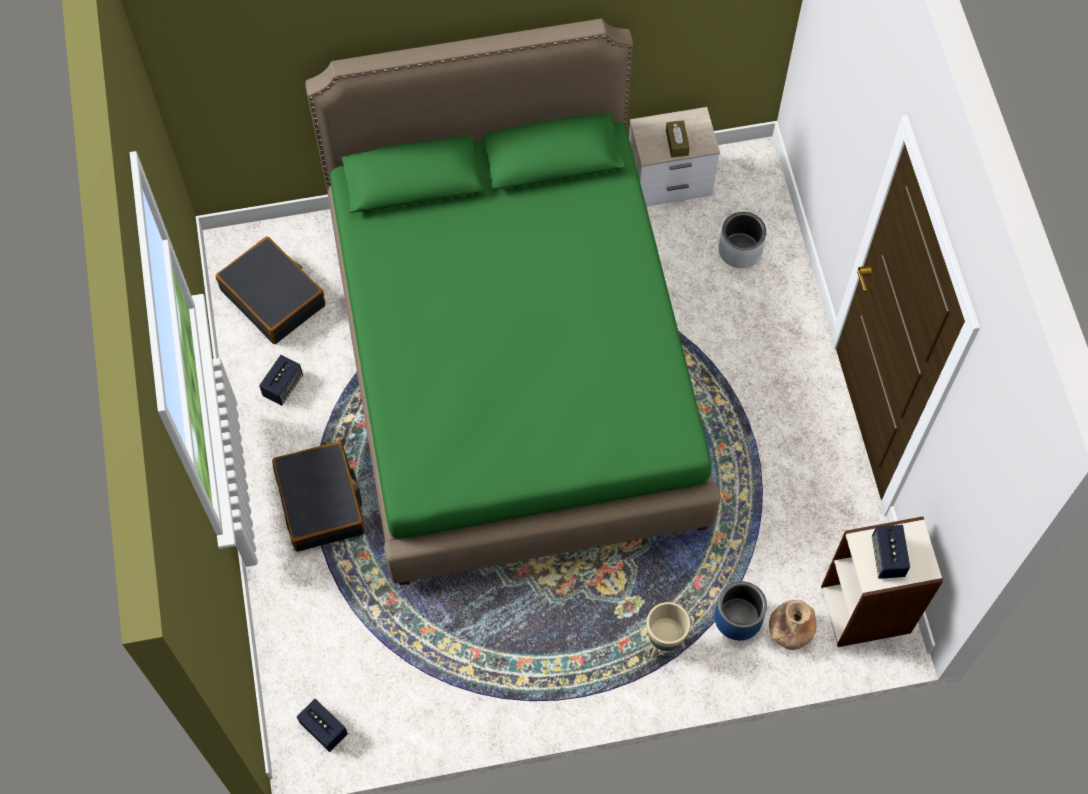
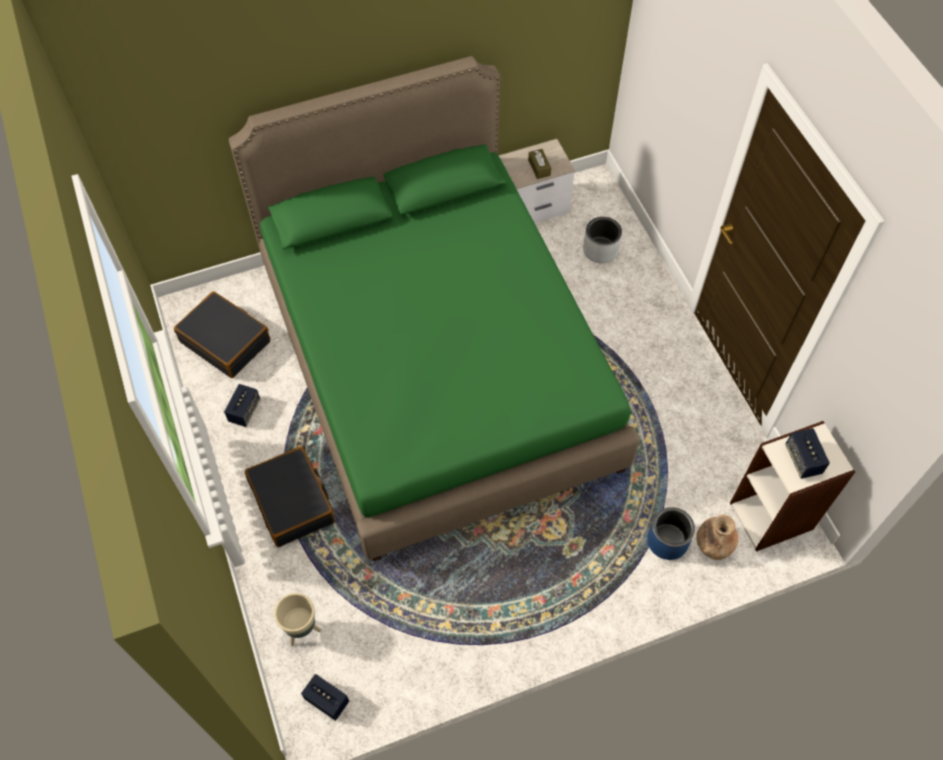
camera: 10 degrees left, 5 degrees down
beige planter [647,602,691,658] -> beige planter moved to [274,593,321,646]

